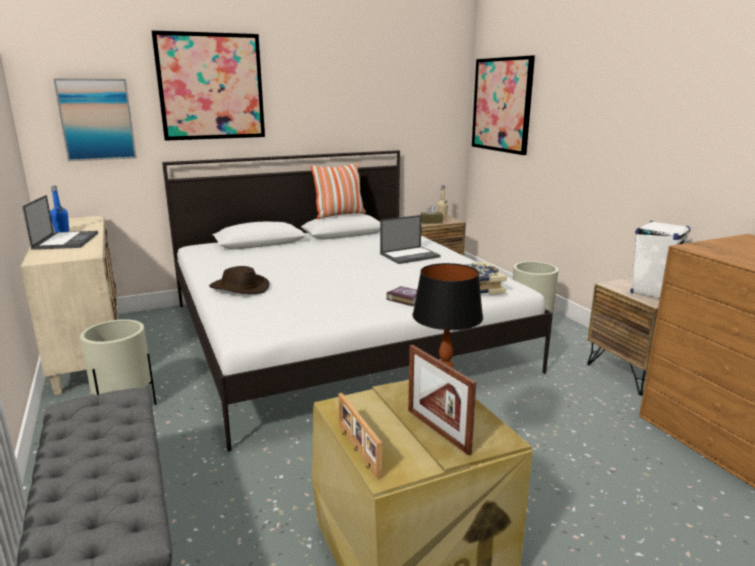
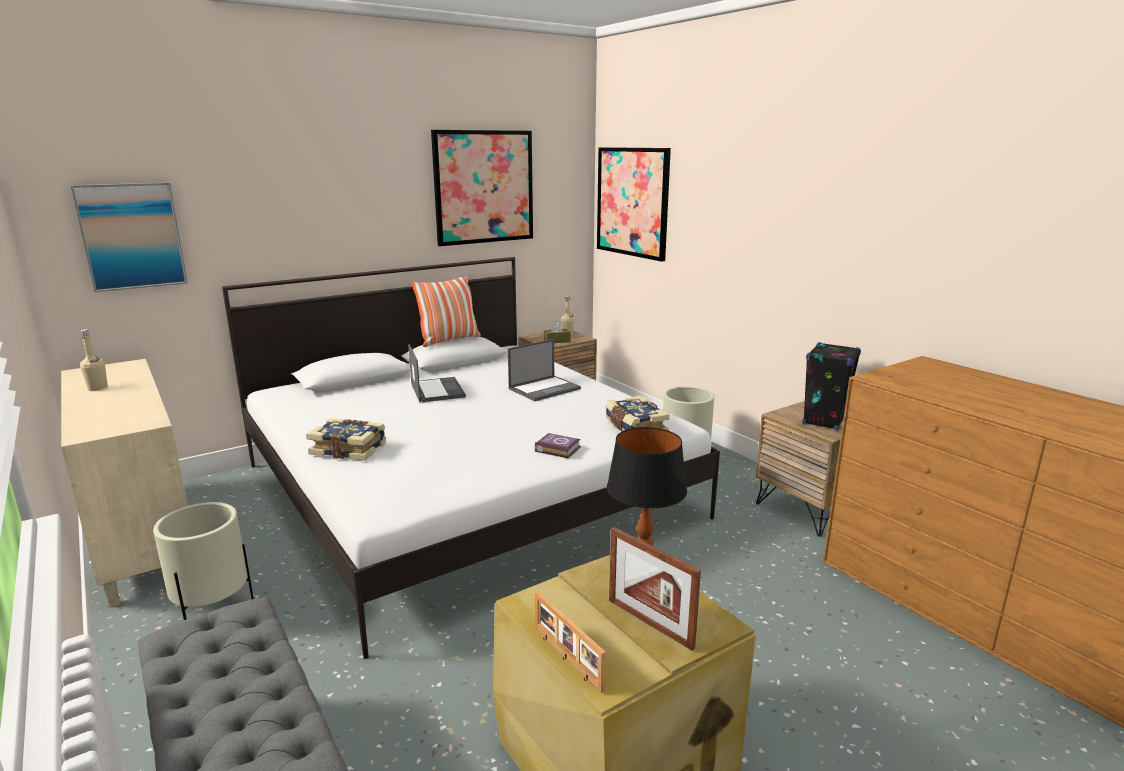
camera: 10 degrees left, 0 degrees up
laptop [22,195,98,250] -> laptop moved to [408,344,466,403]
blue bottle [50,186,69,232] -> beige bottle [80,329,108,391]
picture [151,30,265,141] -> picture moved to [431,130,533,246]
brown hat [209,266,269,294] -> book [306,418,386,461]
white speaker [631,221,691,299] -> black speaker [802,342,861,430]

